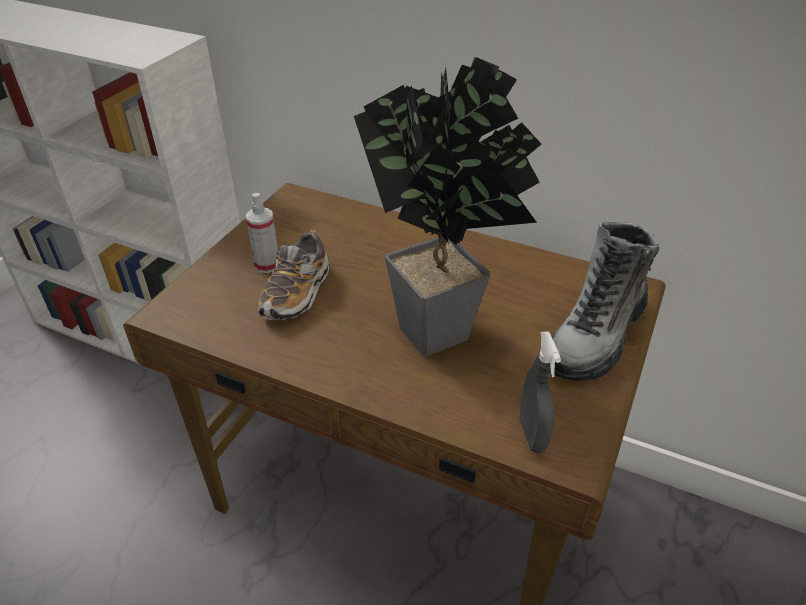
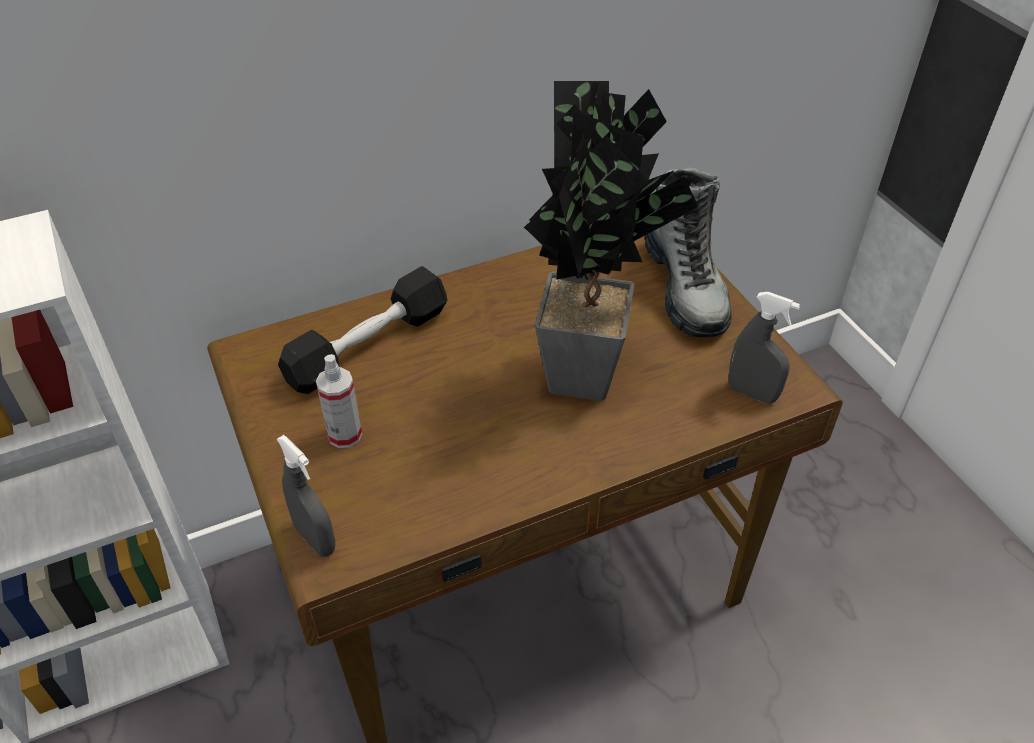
camera: 50 degrees left, 5 degrees up
shoe [258,230,329,320] -> none
none -> grey spray bottle [277,435,335,556]
none -> black dumbbell [278,266,448,394]

